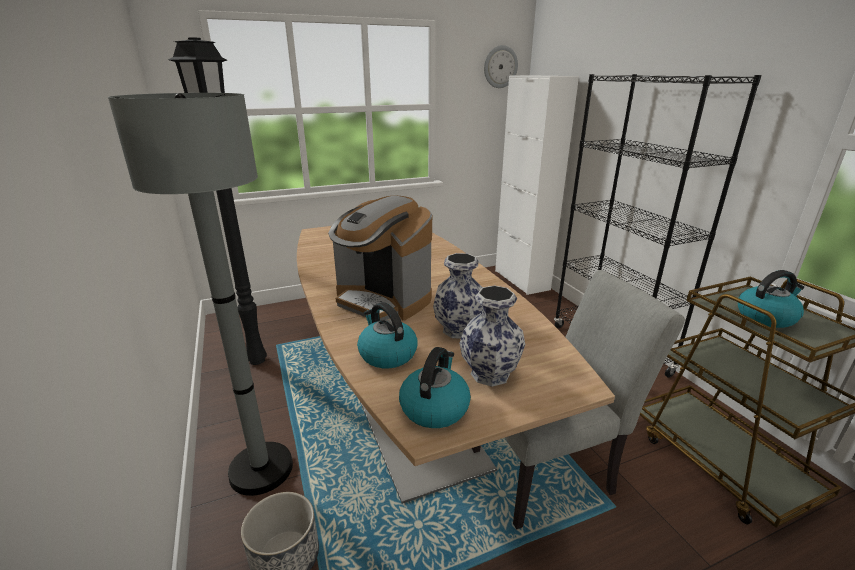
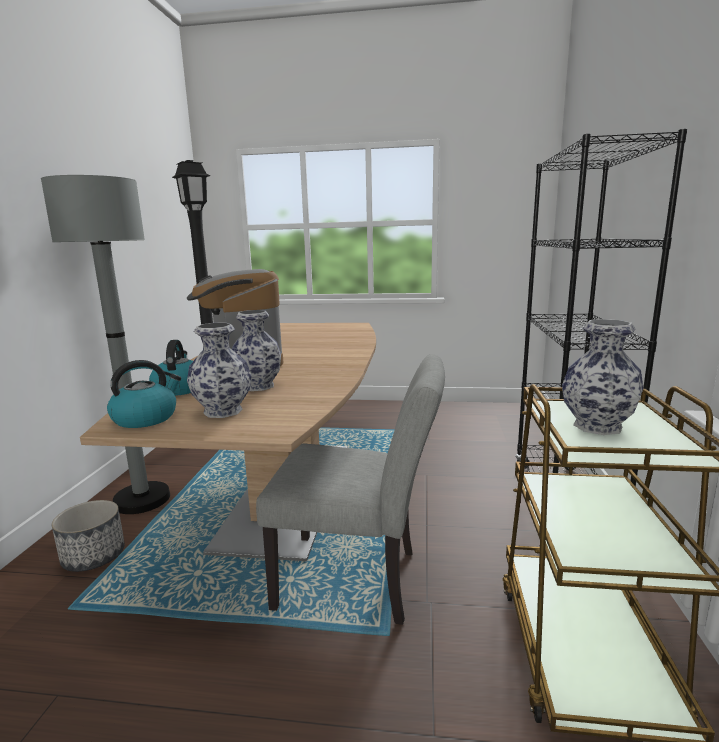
camera: 30 degrees right, 10 degrees down
wall clock [484,45,518,88] -> none
white cabinet [495,75,579,295] -> none
kettle [738,270,804,328] -> vase [562,319,644,435]

